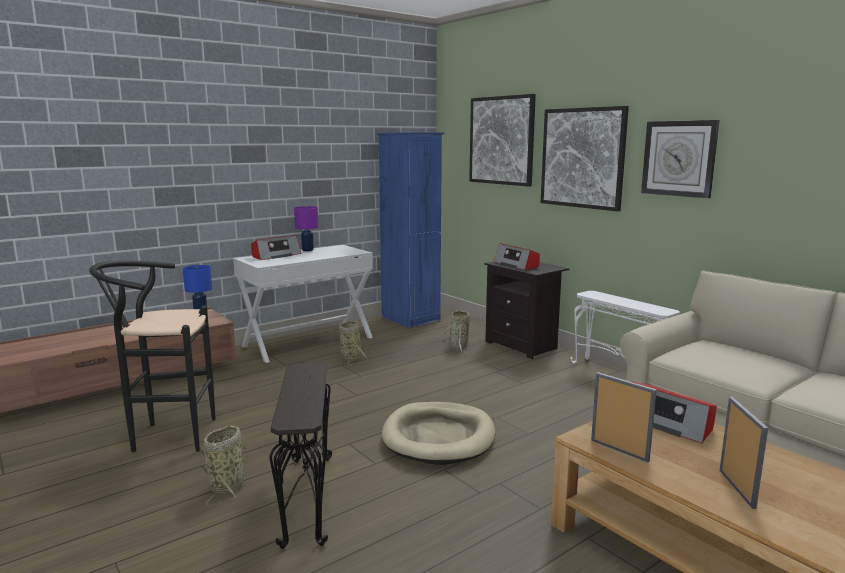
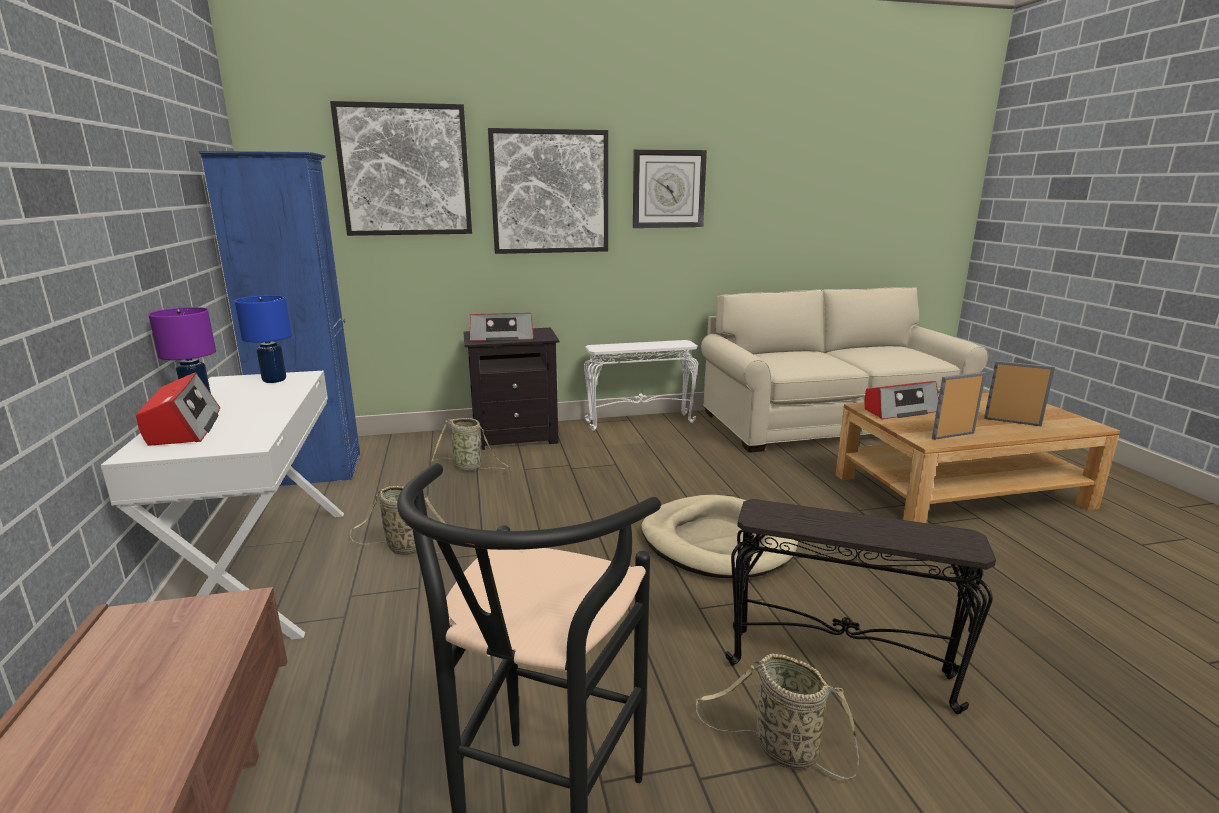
camera: 65 degrees left, 5 degrees up
blue table lamp [183,265,212,316] -> blue table lamp moved to [235,295,292,383]

